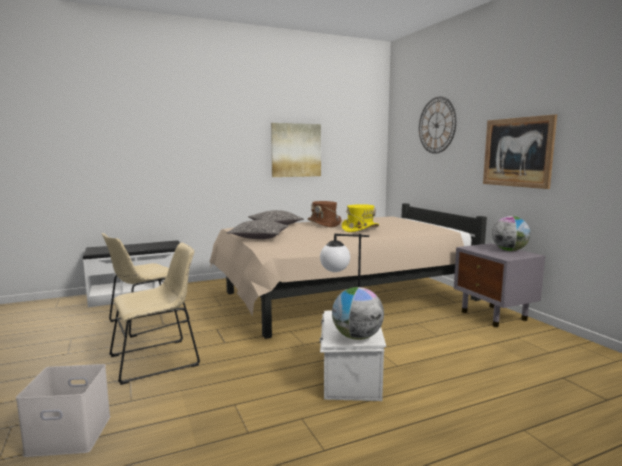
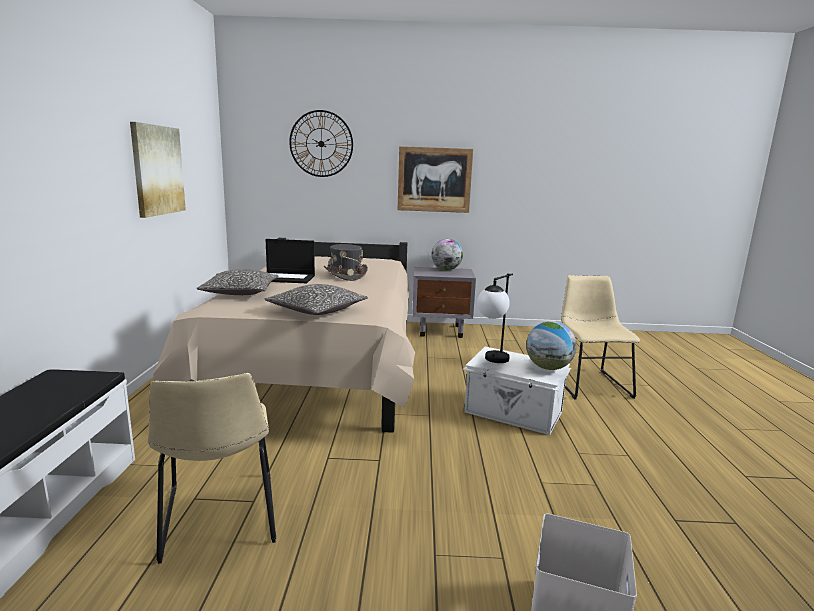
camera: 65 degrees left, 5 degrees up
beige chair [109,243,200,385] -> beige chair moved to [561,275,640,399]
brown hat [308,201,341,227] -> laptop [265,239,315,283]
yellow hat [342,204,379,232] -> grey hat [324,244,368,281]

